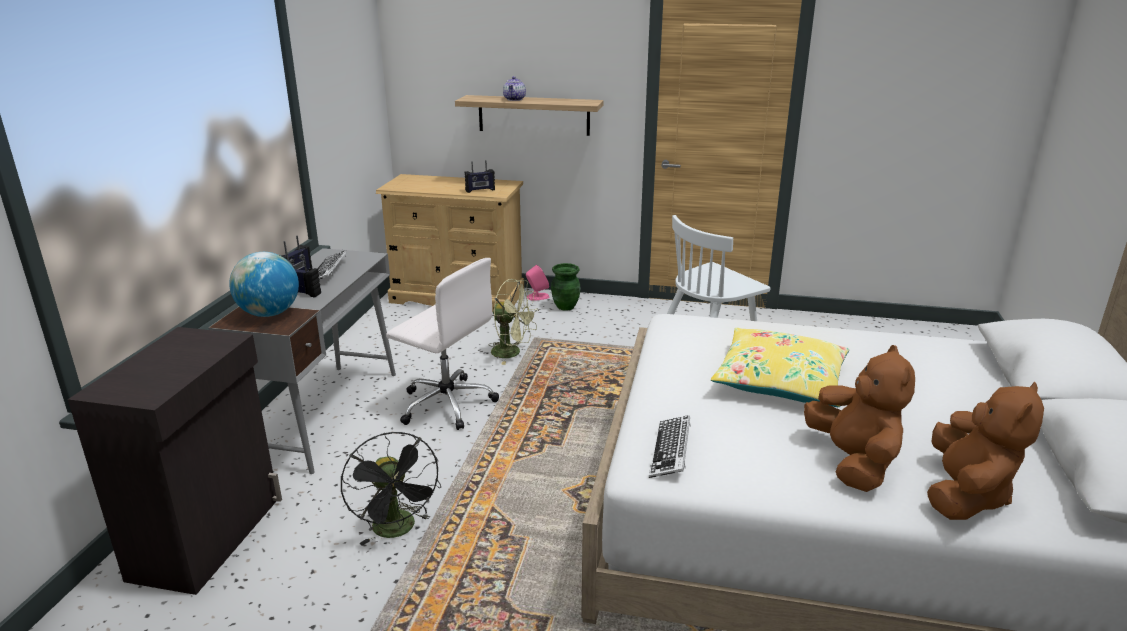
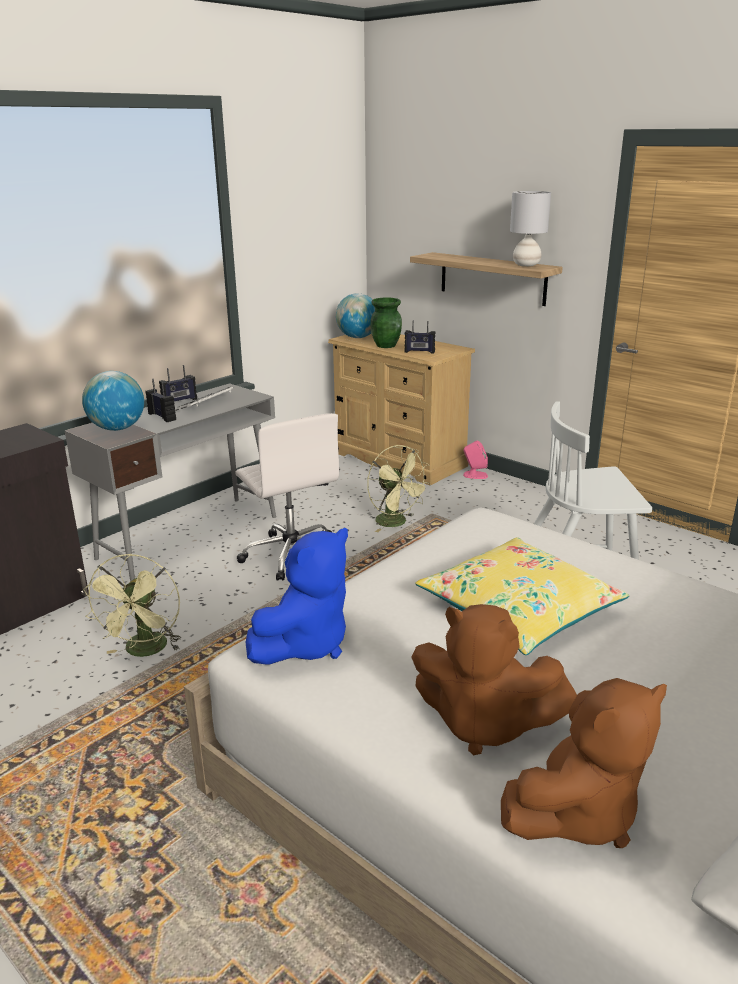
camera: 30 degrees right, 0 degrees up
black fan [341,432,441,546] -> green fan [83,554,181,657]
teapot [503,76,526,101] -> none
green vase [551,263,581,311] -> green vase moved to [370,298,402,348]
keyboard [649,415,691,478] -> blue plush toy [246,528,348,665]
brown plush toy [804,345,915,492] -> brown plush toy turned 90 degrees clockwise [412,604,577,755]
none -> globe [336,293,375,338]
none -> grey table lamp [510,191,551,267]

